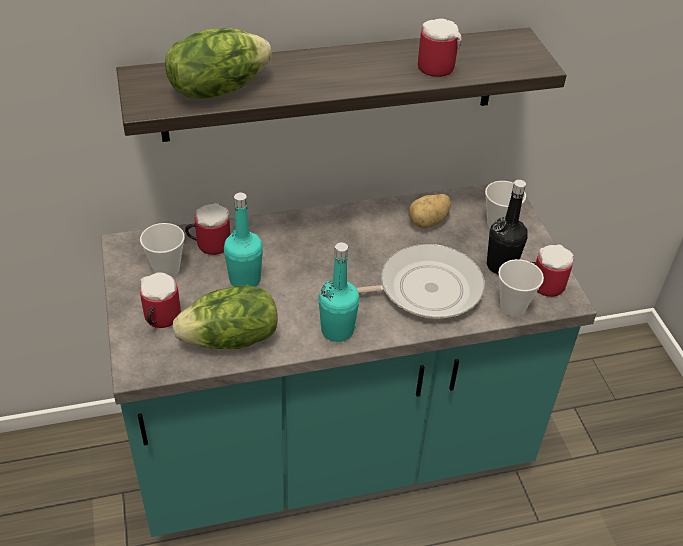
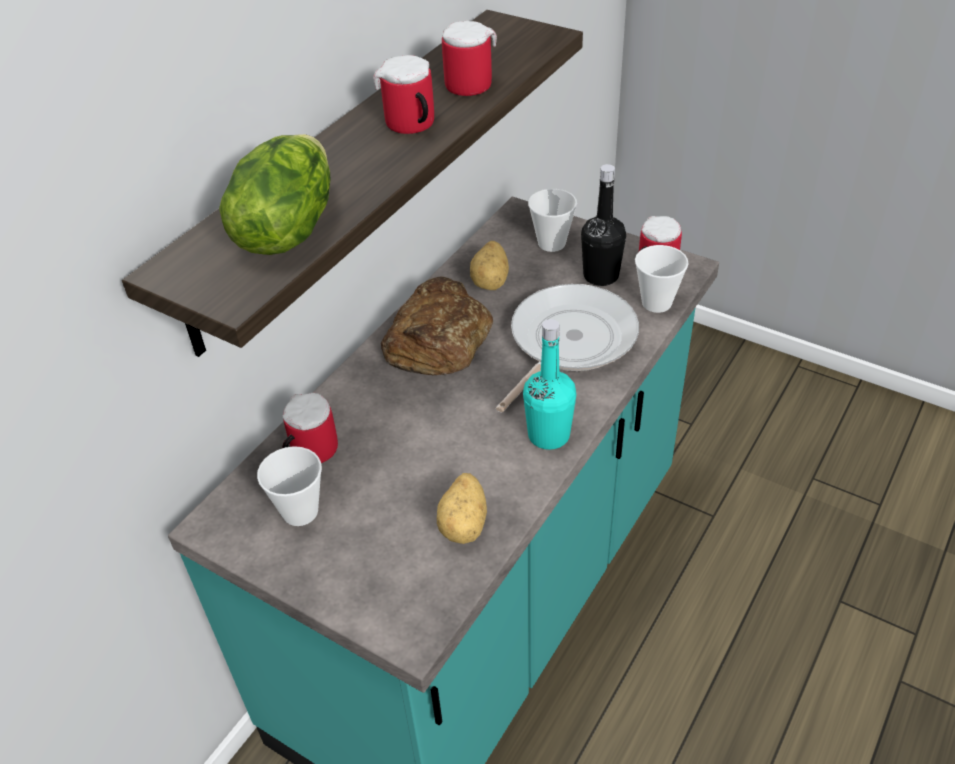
camera: 40 degrees left, 0 degrees up
mug [140,272,181,328] -> mug moved to [373,55,434,134]
lettuce [172,285,278,349] -> potato [437,473,487,544]
turquoise bottle [224,192,263,287] -> none
none -> bread [381,276,493,375]

